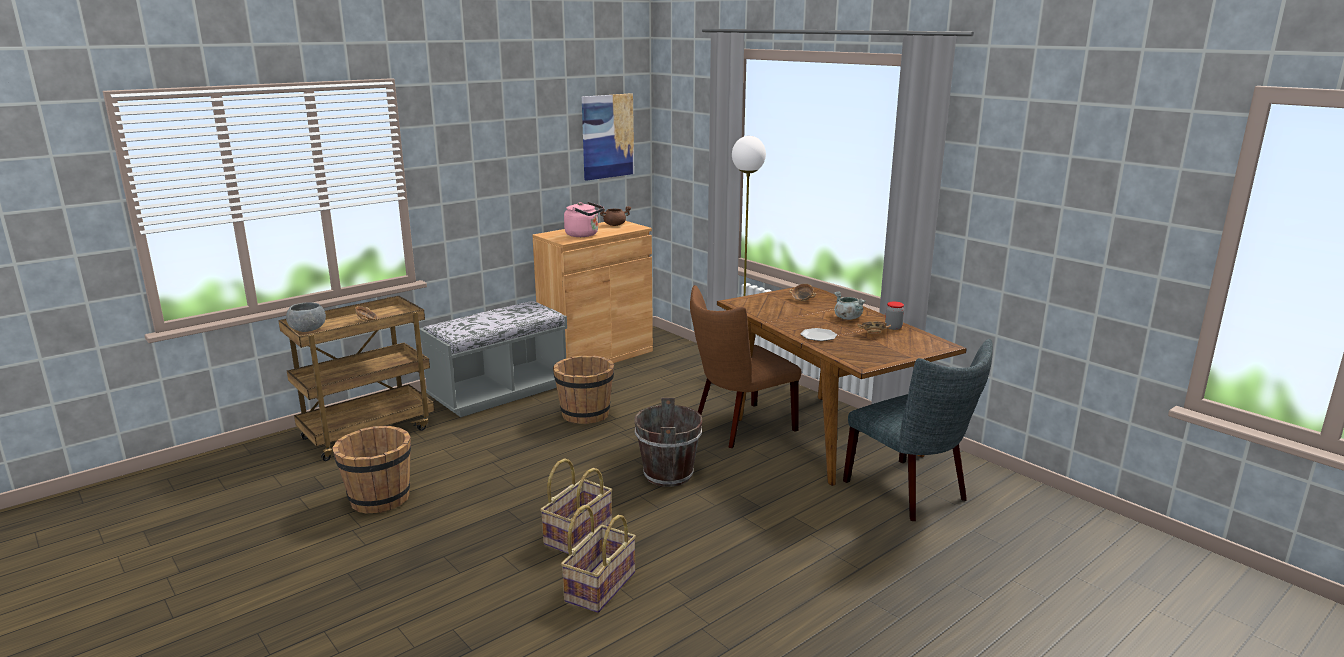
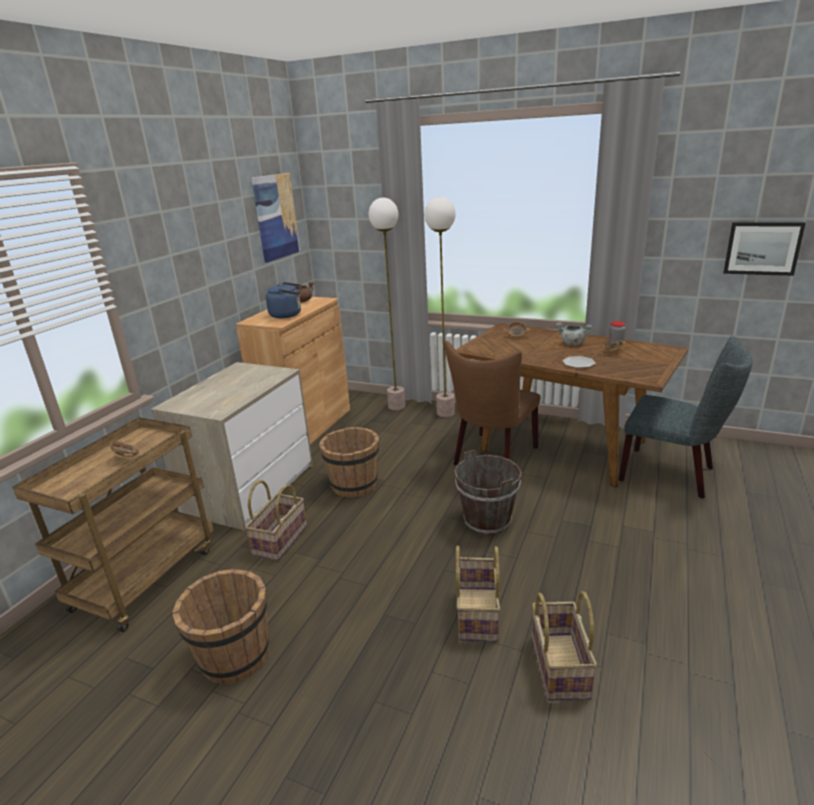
camera: 25 degrees left, 5 degrees up
grey bowl [286,302,326,332] -> none
grey bench [419,301,567,417] -> dresser [151,362,313,530]
pink kettle [564,202,604,237] -> blue kettle [266,282,302,318]
none -> basket [245,480,307,561]
none -> floor lamp [369,198,405,410]
none -> picture [724,222,806,276]

